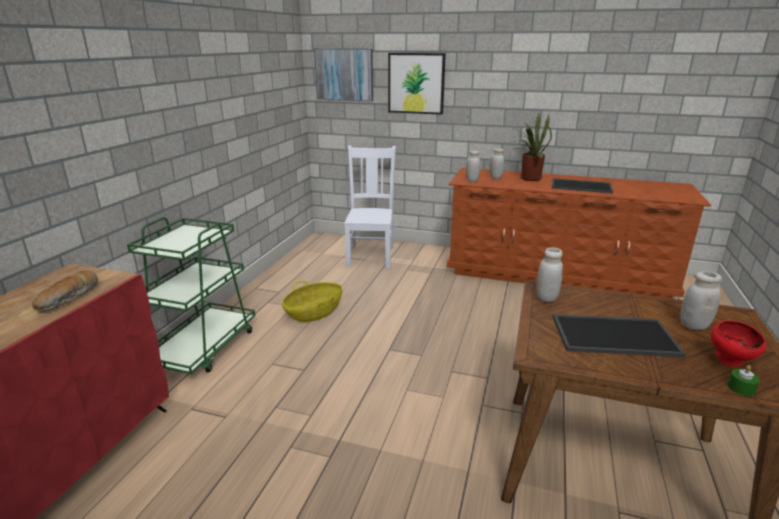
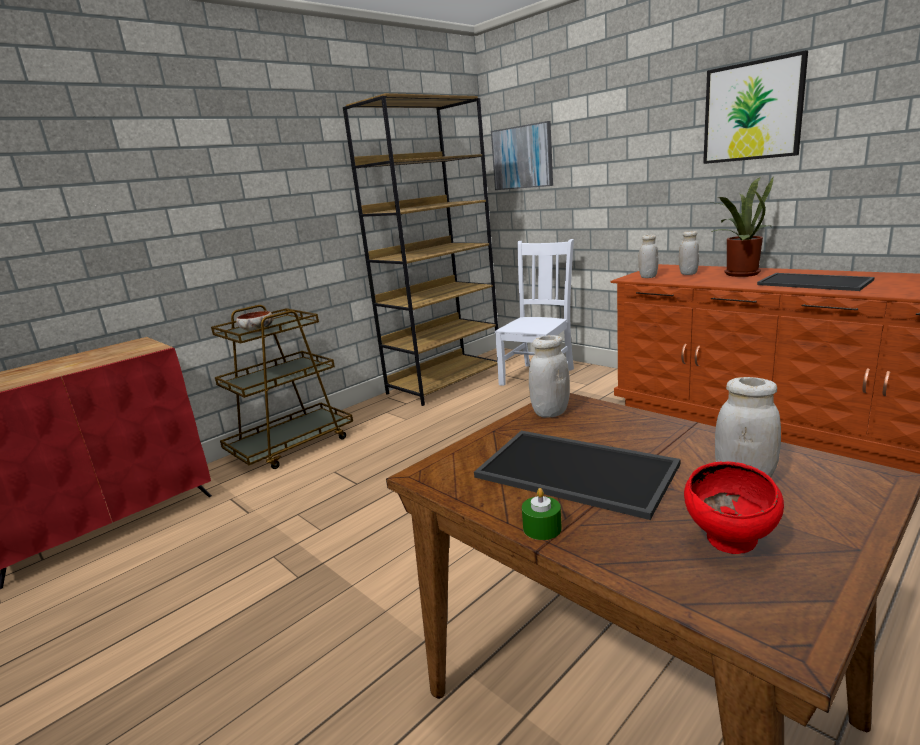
camera: 30 degrees right, 5 degrees down
bread [32,270,98,312] -> none
green cart [127,217,255,374] -> brown cart [211,305,353,469]
basket [282,281,342,322] -> none
picture [388,53,446,115] -> picture moved to [703,50,808,164]
green candle [727,365,760,396] -> green candle moved to [522,488,562,540]
none -> bowl [236,311,274,332]
none -> brown bookcase [343,93,498,406]

